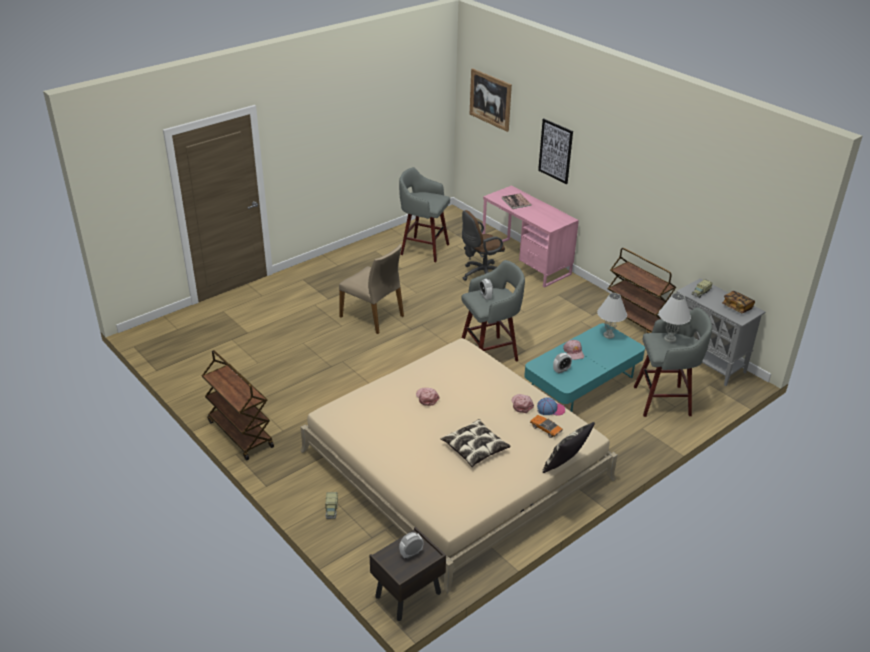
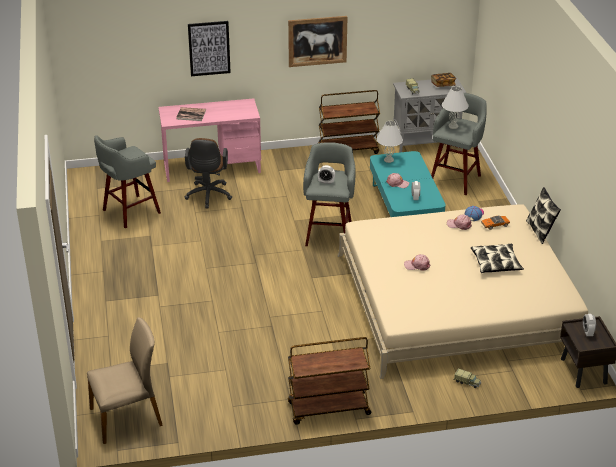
camera: 60 degrees left, 0 degrees up
beige chair [339,244,404,334] -> beige chair moved to [87,317,163,444]
picture [470,68,512,132] -> picture moved to [288,16,347,67]

